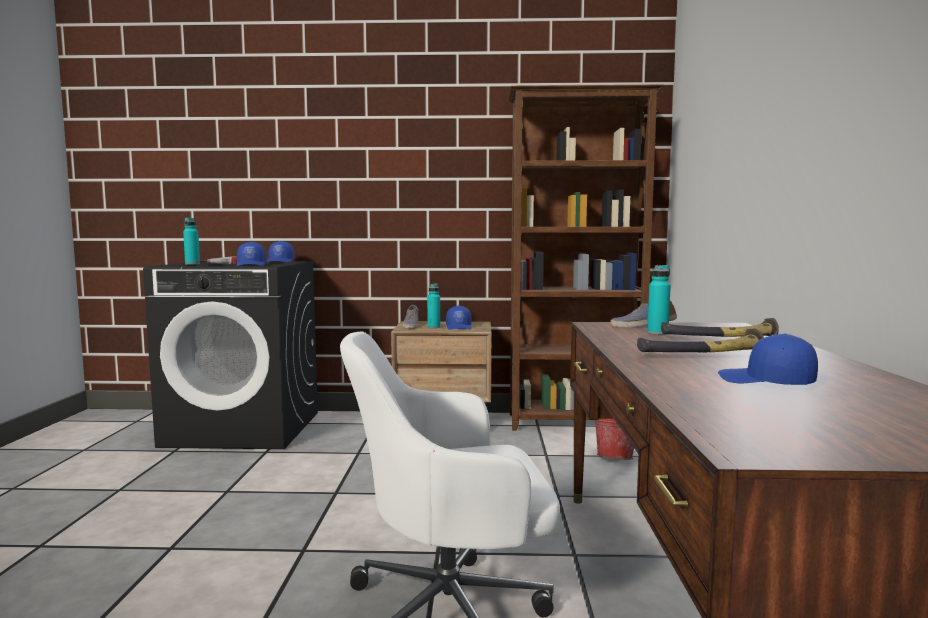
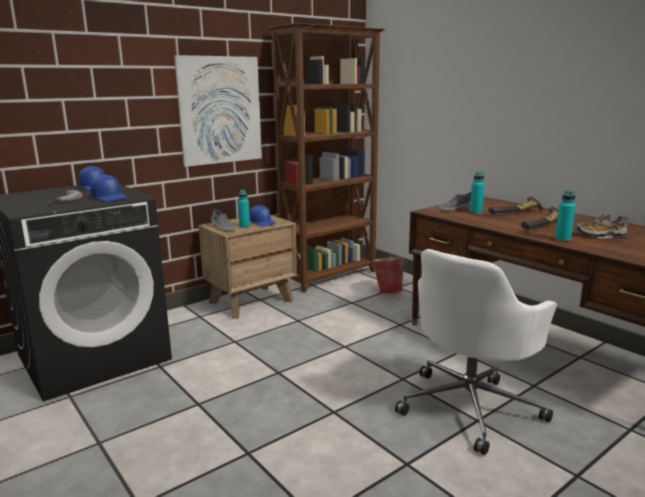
camera: 40 degrees left, 10 degrees up
turquoise bottle [183,218,200,265] -> turquoise bottle moved to [555,190,576,241]
blue cap [718,334,818,385] -> shoe [576,213,629,238]
none -> picture [174,55,262,167]

